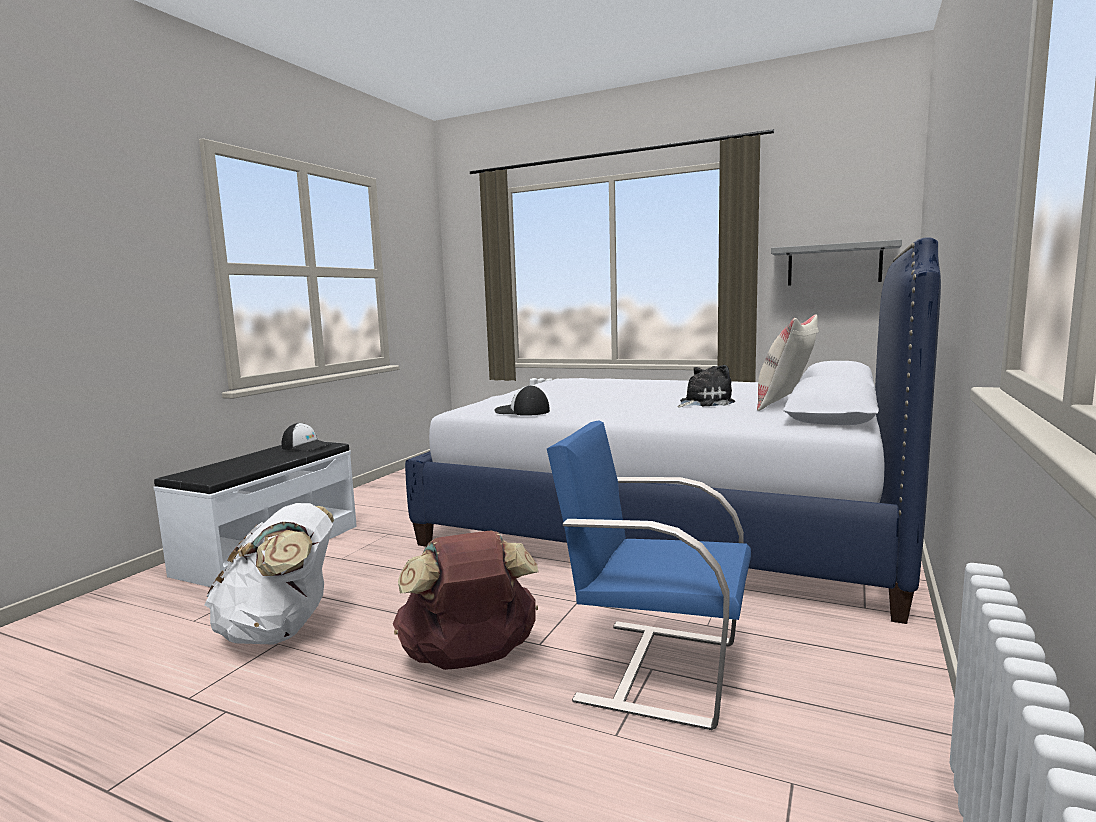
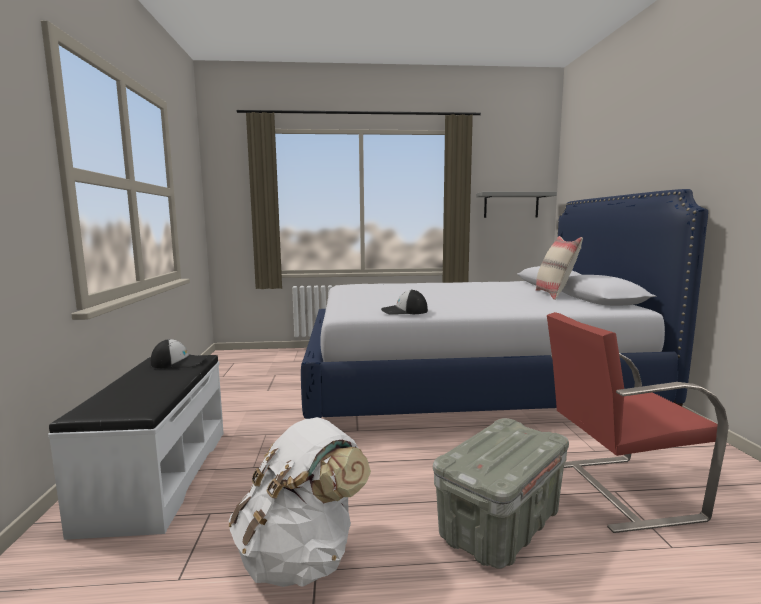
camera: 30 degrees left, 0 degrees up
brown backpack [393,530,538,670] -> grey storage box [433,418,569,569]
blue chair [547,420,751,730] -> red chair [547,312,729,533]
plush toy [677,365,735,407] -> none

